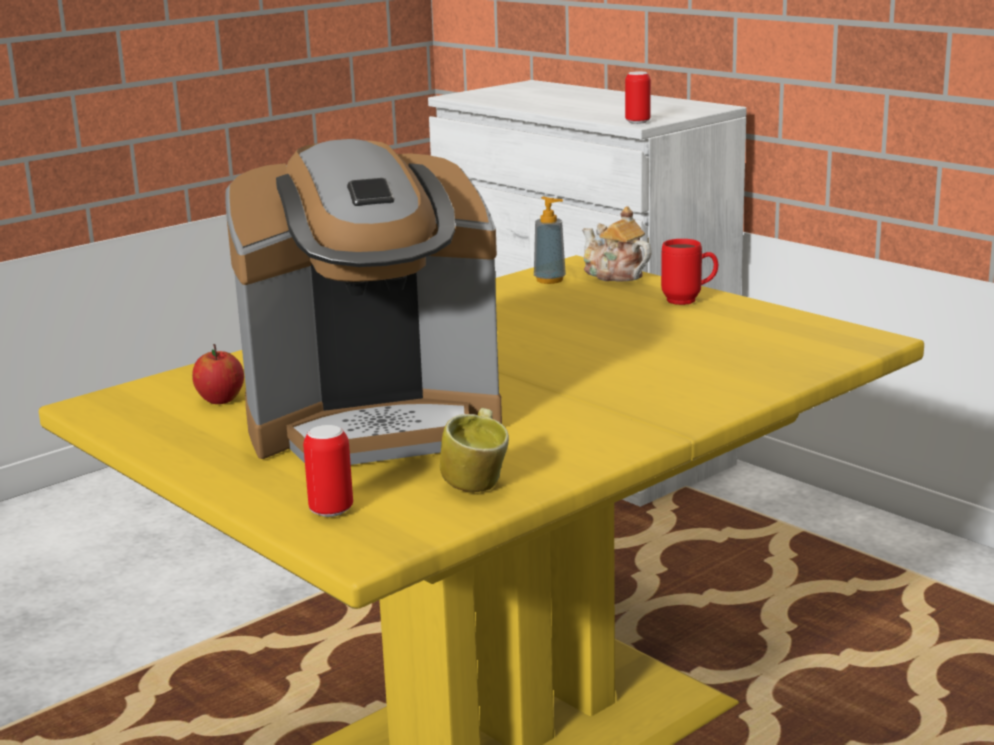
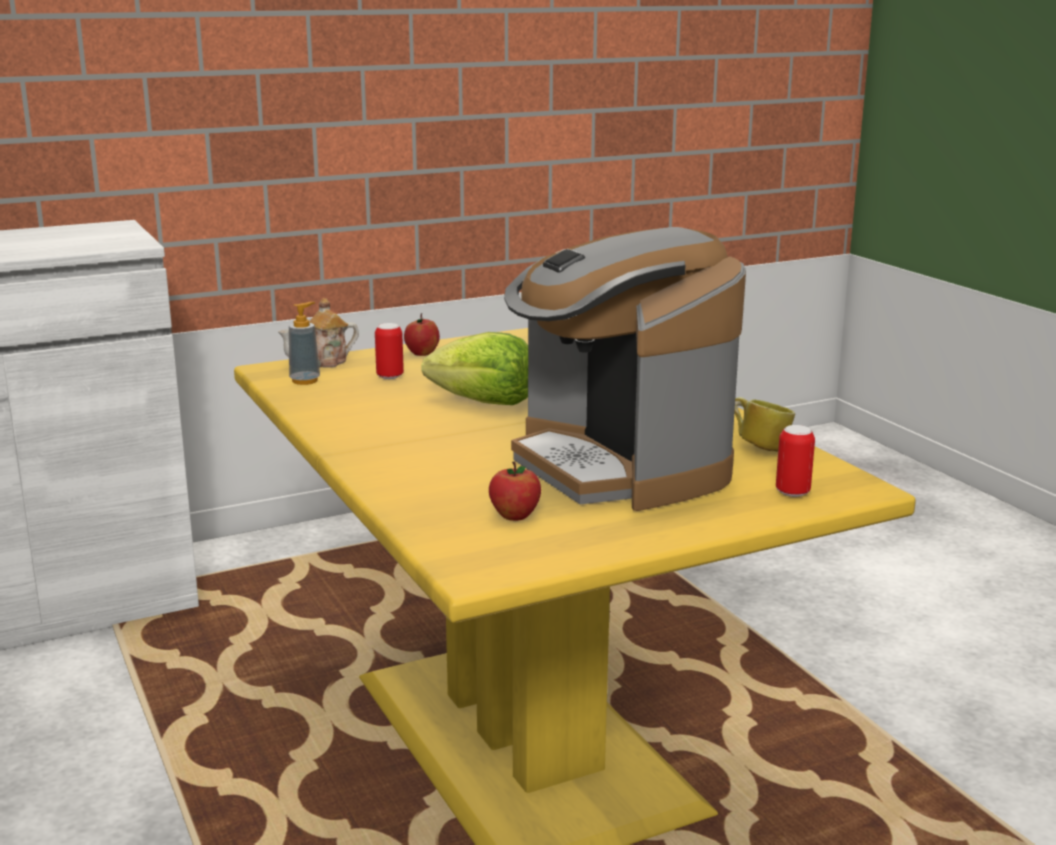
camera: 75 degrees left, 0 degrees up
coffee machine [225,139,502,465] -> coffee machine turned 150 degrees clockwise [504,227,746,511]
can [625,71,651,124] -> can moved to [375,323,404,379]
red mug [661,239,719,305] -> apple [404,313,440,356]
none -> lettuce [421,332,528,405]

